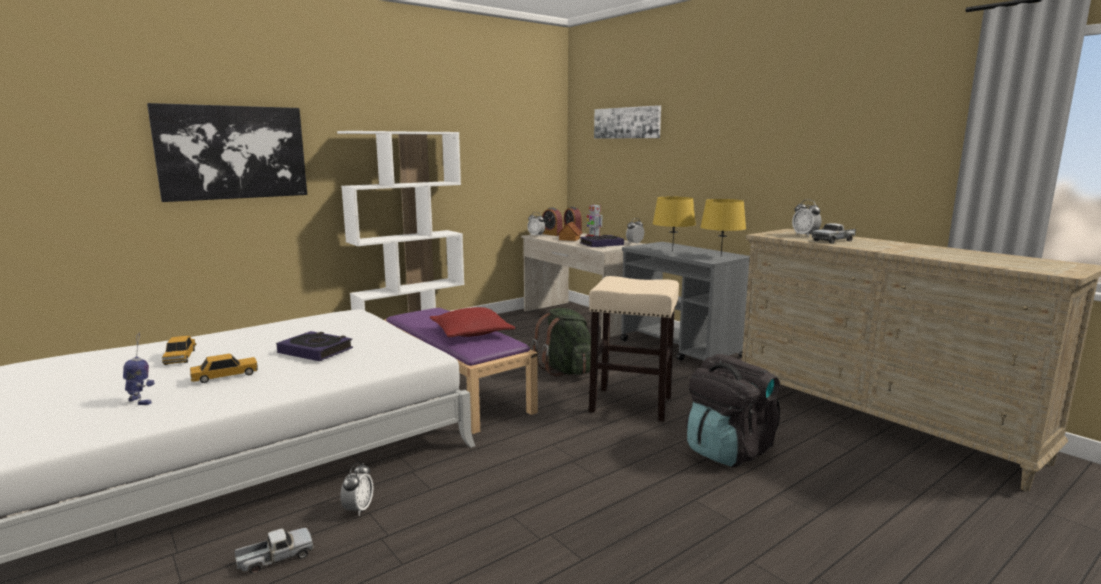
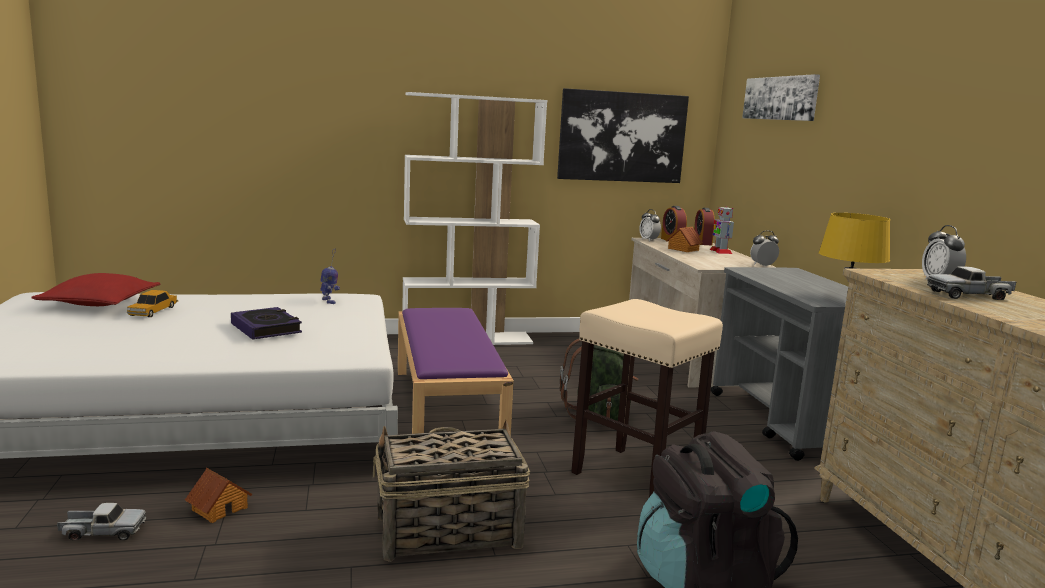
camera: 25 degrees right, 0 degrees up
toy robot [123,333,155,405] -> toy robot moved to [320,248,340,304]
picture [147,103,307,202] -> picture moved to [557,88,689,183]
toy car [190,354,258,383] -> none
alarm clock [340,462,373,516] -> toy house [185,468,252,523]
red pillow [430,307,516,337] -> red pillow moved to [31,273,161,306]
book [580,235,624,247] -> none
yellow table lamp [652,197,696,252] -> none
none -> basket [373,420,530,562]

